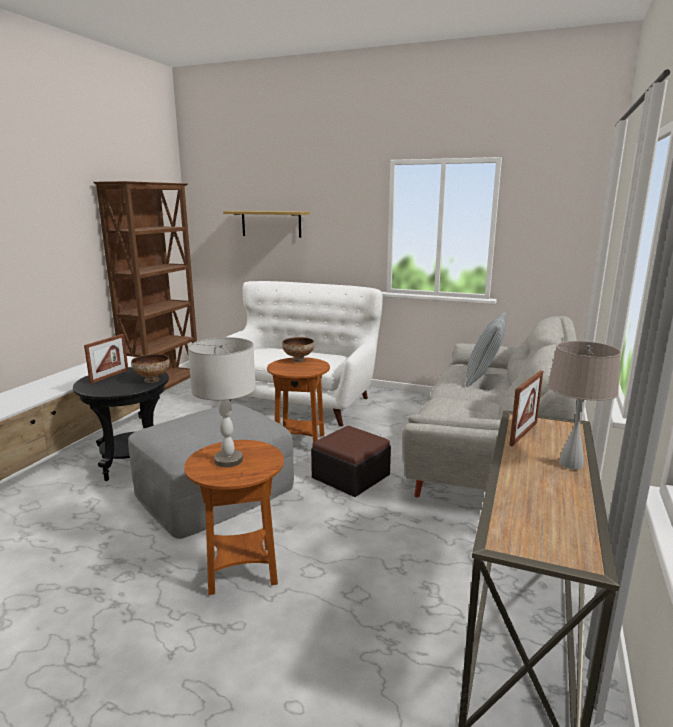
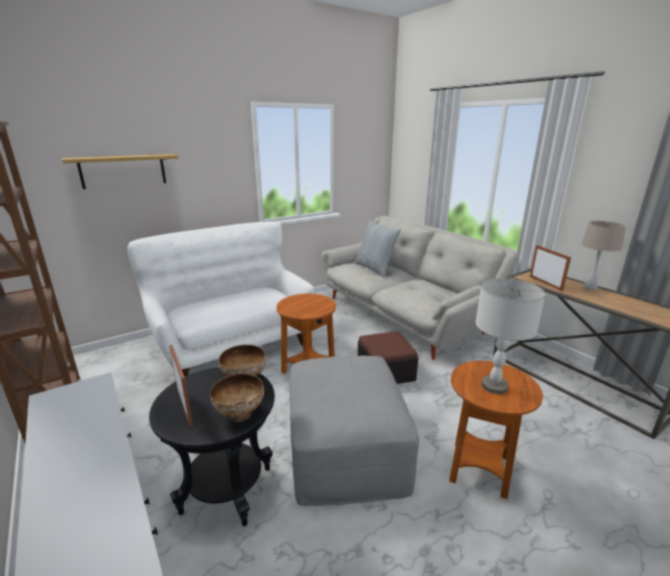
camera: 55 degrees left, 5 degrees up
bowl [282,337,315,362] -> bowl moved to [210,373,264,422]

